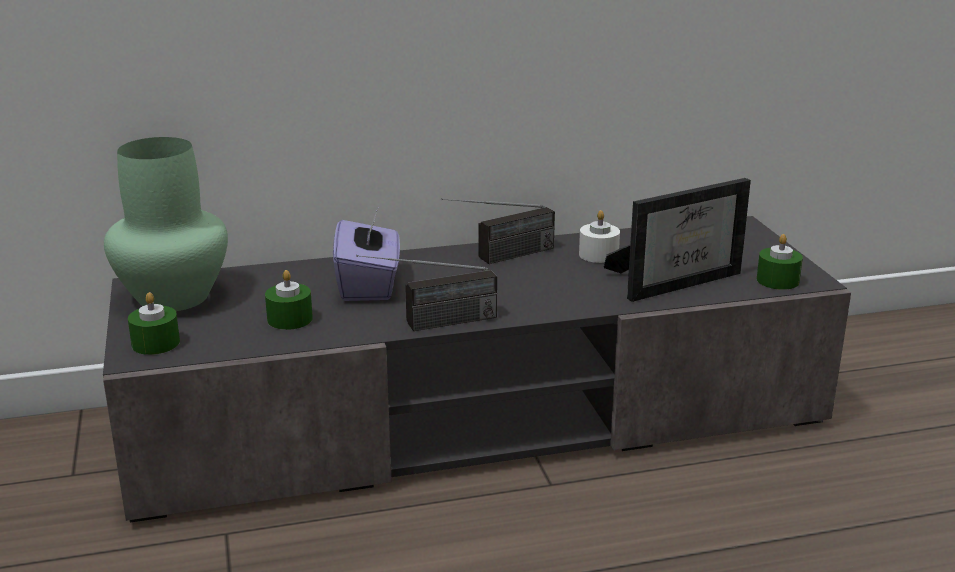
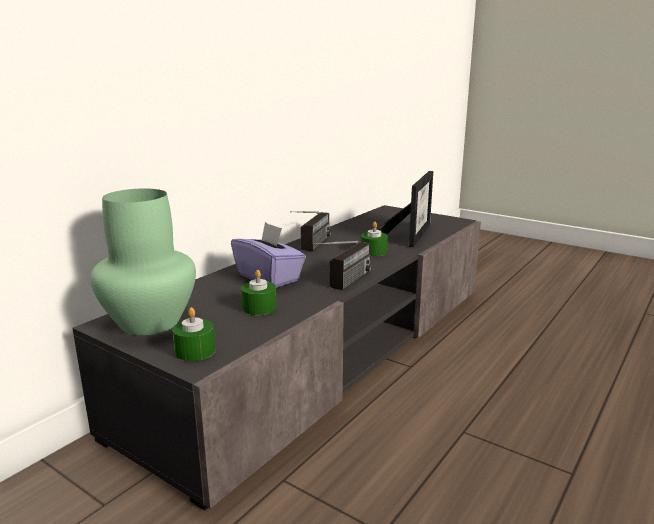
camera: 40 degrees left, 5 degrees down
white candle [579,210,620,263] -> none
green candle [757,234,803,290] -> green candle moved to [361,222,388,256]

